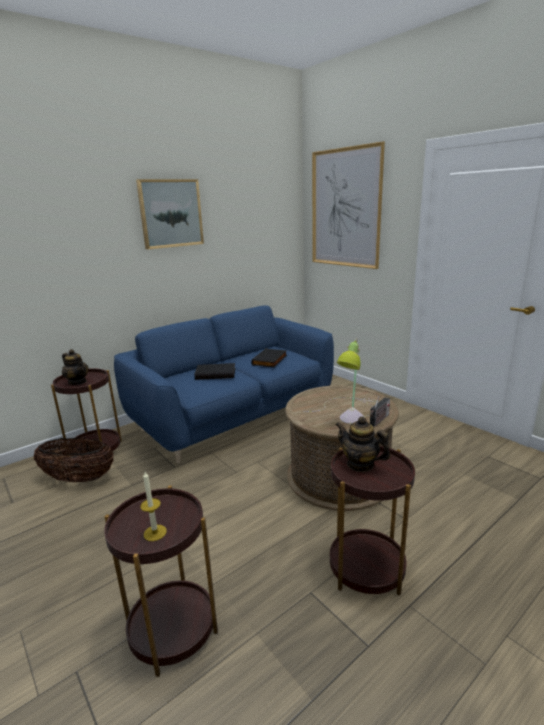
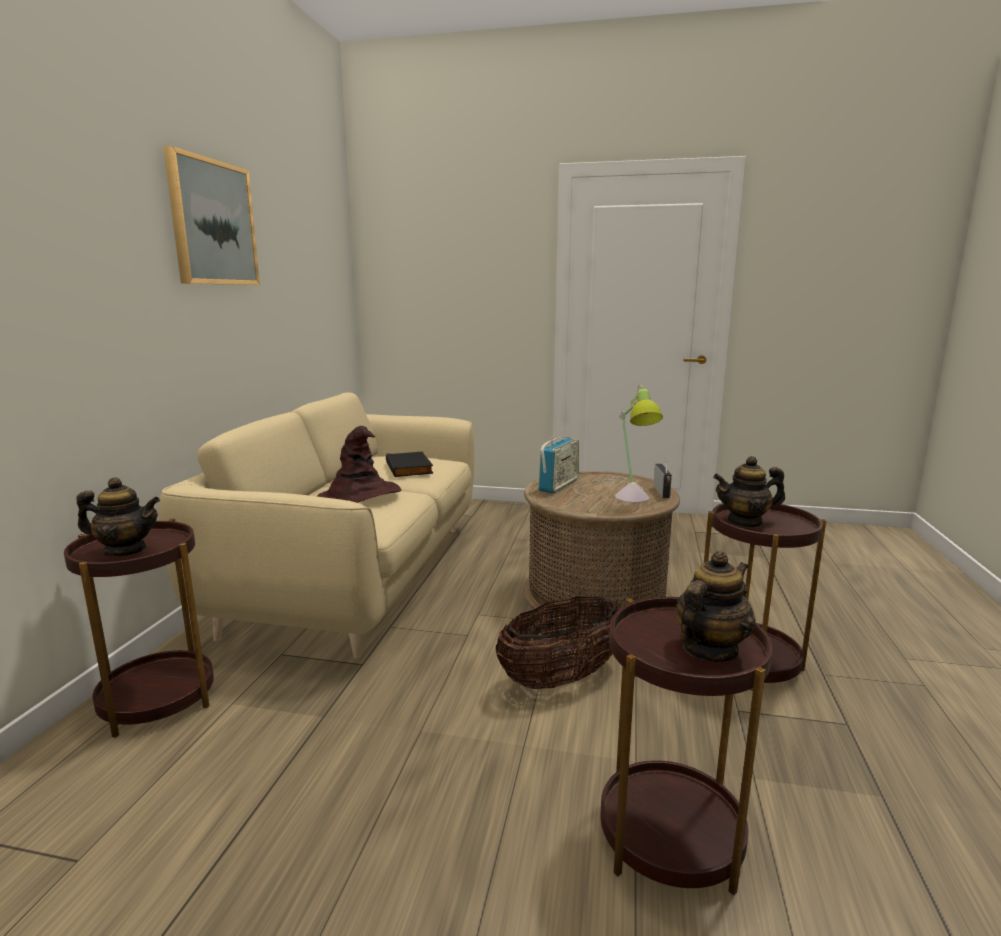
camera: 40 degrees left, 5 degrees down
basket [34,438,114,482] -> basket moved to [496,596,621,689]
blue sofa [114,306,334,463] -> beige sofa [158,392,474,658]
candle [140,472,167,541] -> teapot [676,551,756,662]
black book [195,363,235,380] -> brown hat [317,426,401,503]
picture [312,141,385,269] -> none
none -> radio [538,437,579,494]

